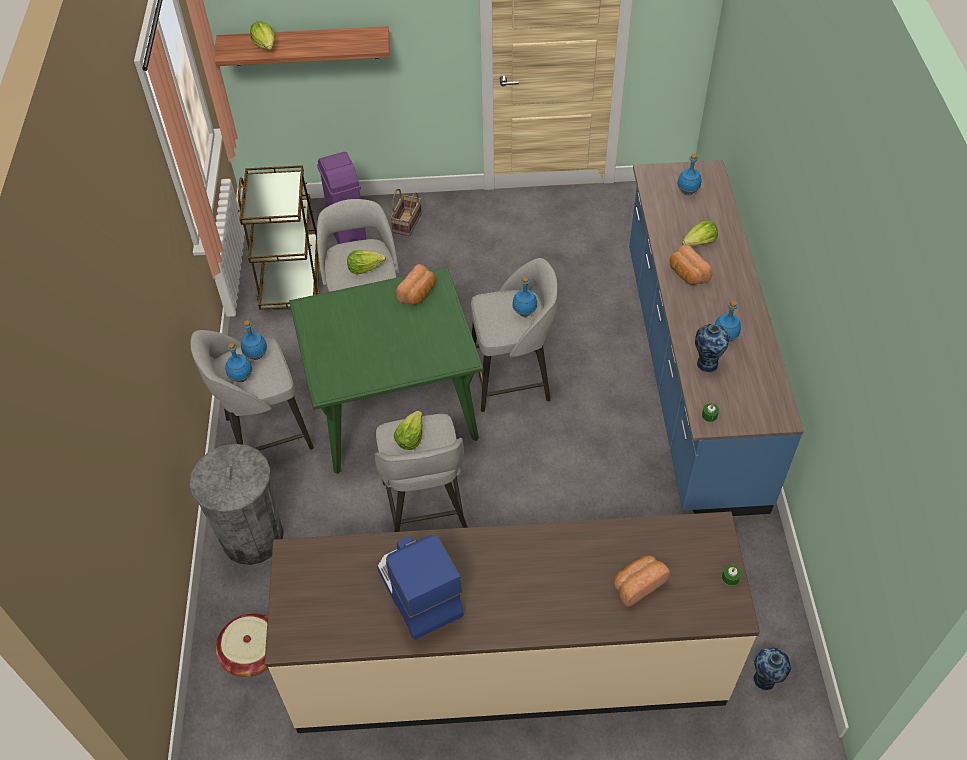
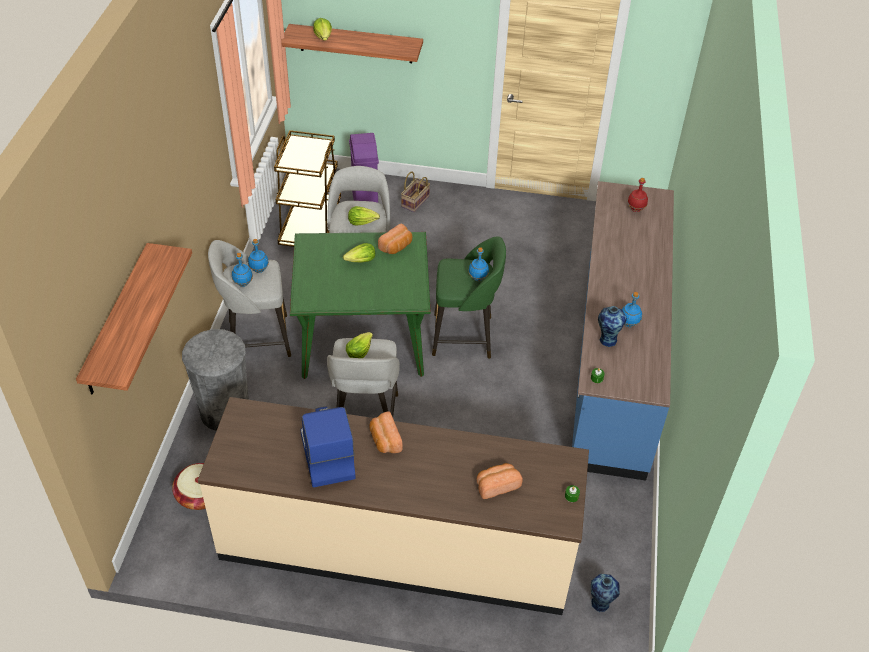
camera: 10 degrees right, 5 degrees down
grey stool [471,258,558,412] -> green stool [432,236,506,359]
bread [670,244,713,285] -> bread moved to [370,412,403,453]
blue bottle [677,154,702,195] -> red bottle [628,178,648,212]
lettuce [682,220,718,246] -> lettuce moved to [343,243,375,263]
none -> shelf [76,243,192,395]

